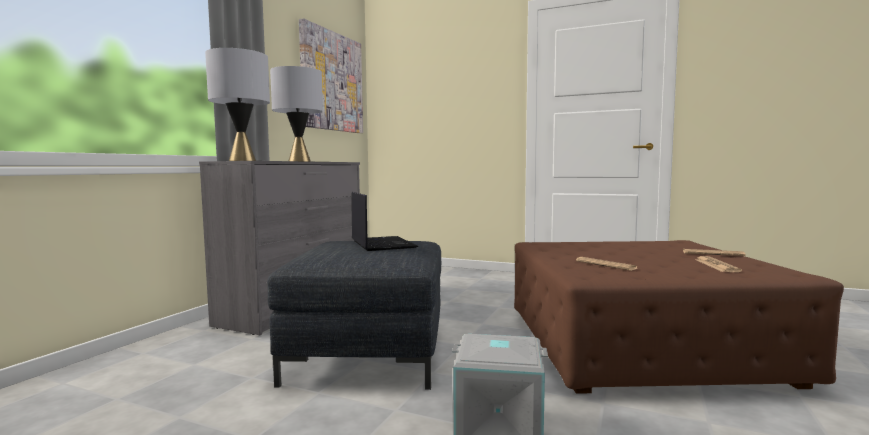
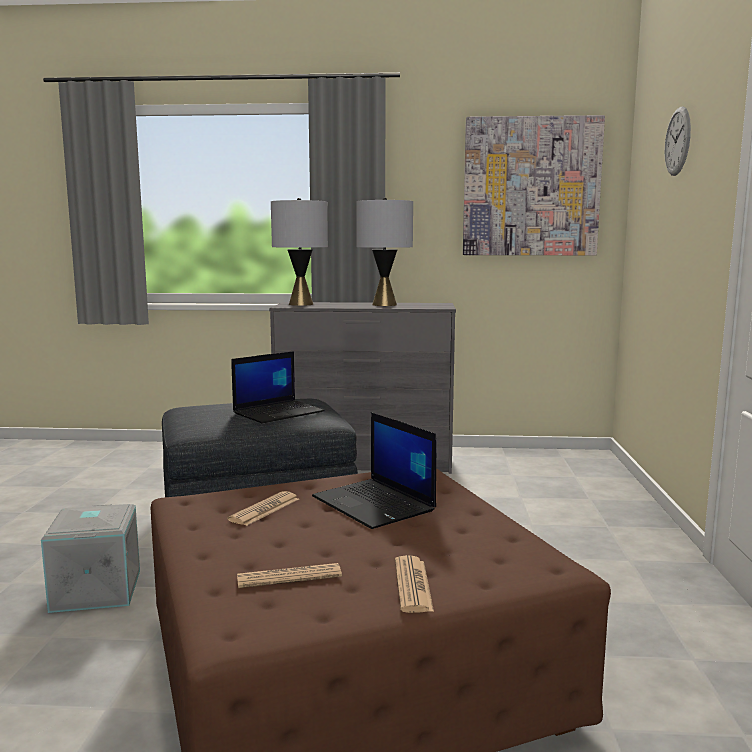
camera: 70 degrees right, 5 degrees up
none -> laptop [312,412,437,529]
none -> wall clock [665,106,691,176]

